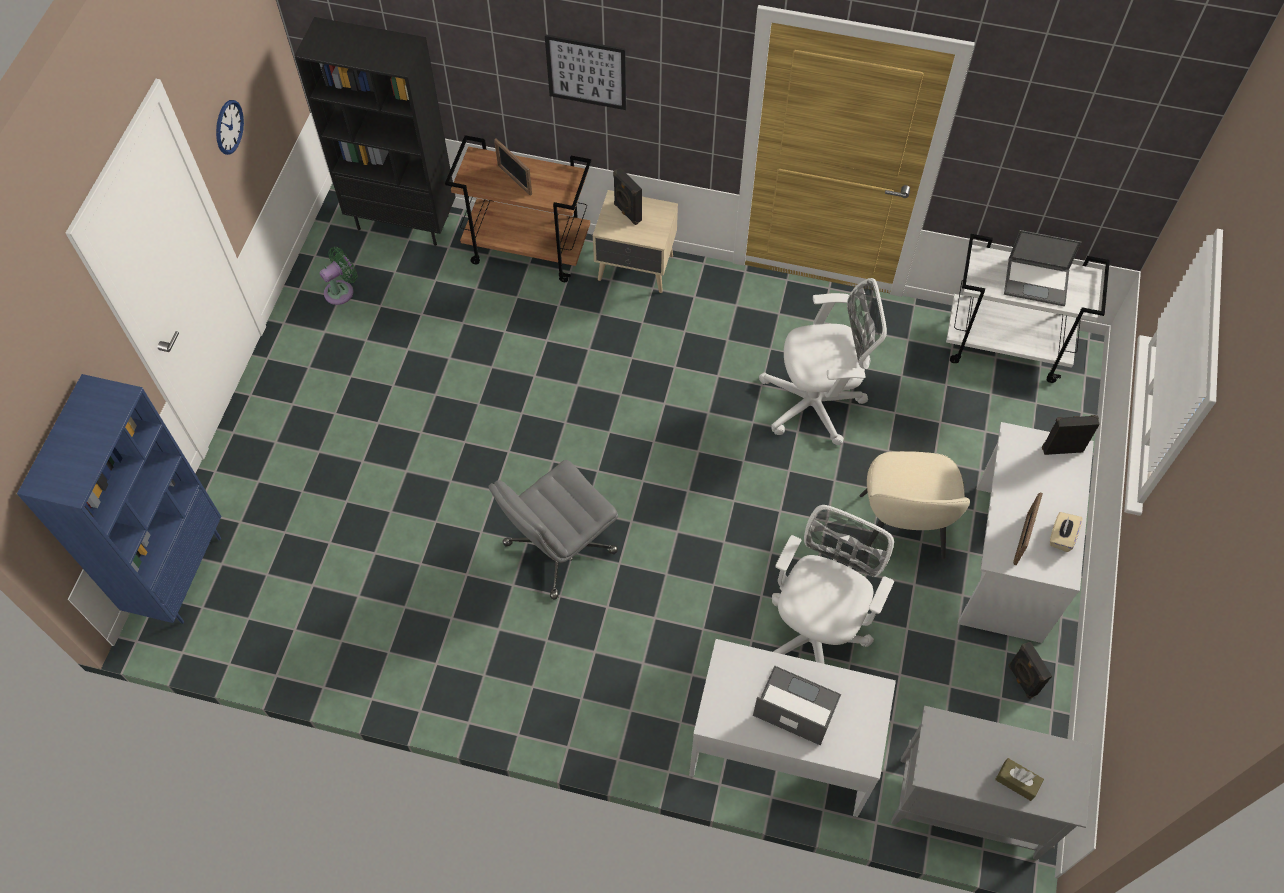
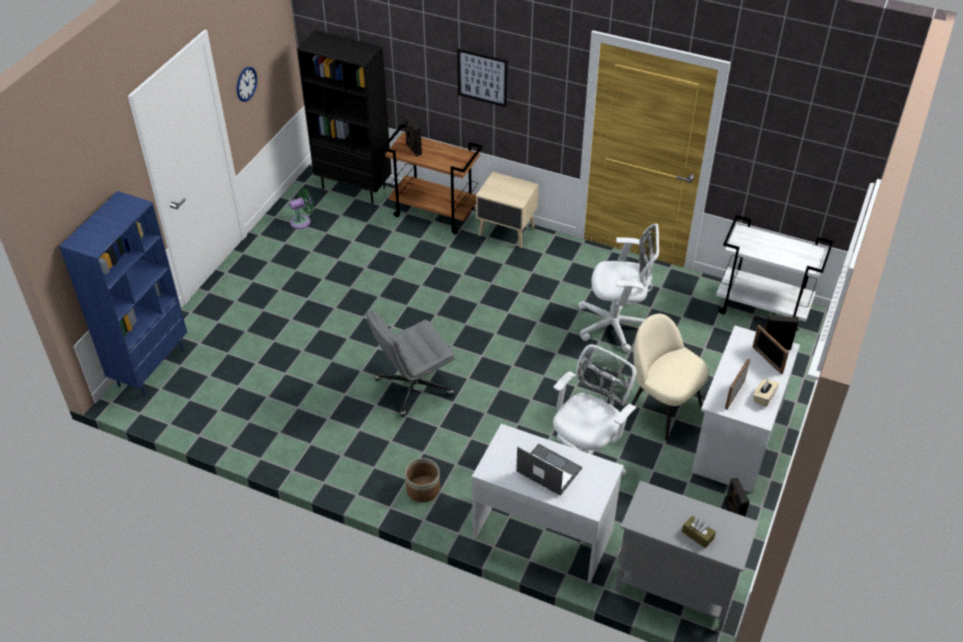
camera: 10 degrees right, 15 degrees down
picture frame [494,138,532,196] -> picture frame moved to [752,325,789,375]
black speaker [613,168,642,225] -> black speaker moved to [404,115,422,157]
beige chair [859,451,970,559] -> beige chair turned 120 degrees clockwise [632,314,709,441]
laptop [1004,230,1081,306] -> none
none -> planter [405,458,440,502]

